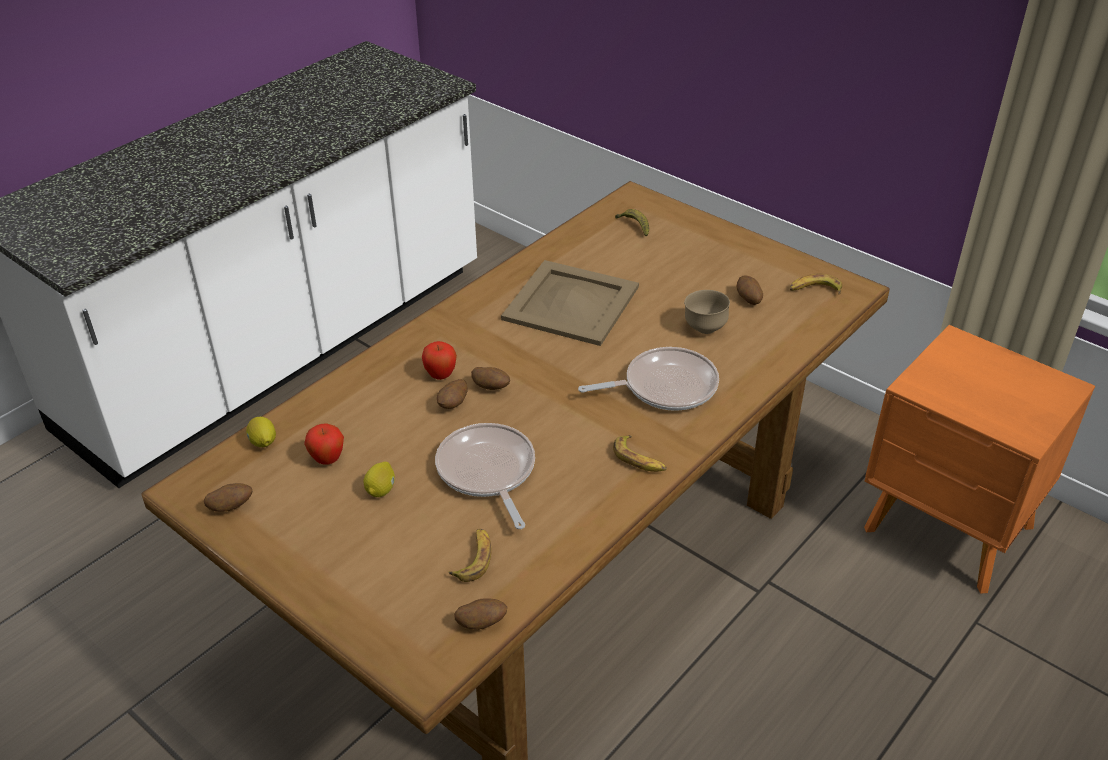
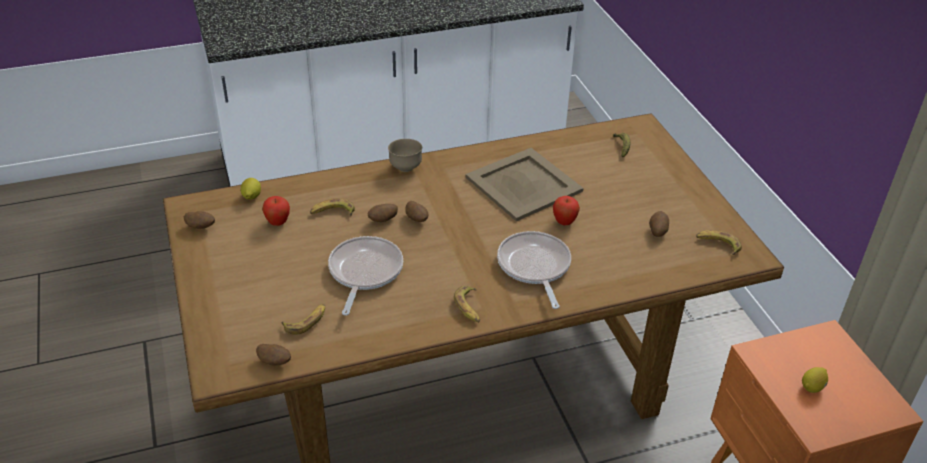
camera: 30 degrees right, 0 degrees up
lemon [364,462,395,497] -> lemon moved to [802,367,828,393]
apple [422,341,457,380] -> apple moved to [553,196,580,225]
frying pan [578,347,719,411] -> frying pan turned 120 degrees counterclockwise [497,231,571,309]
brown bowl [684,290,730,334] -> brown bowl moved to [388,139,422,172]
none -> banana [310,198,355,216]

